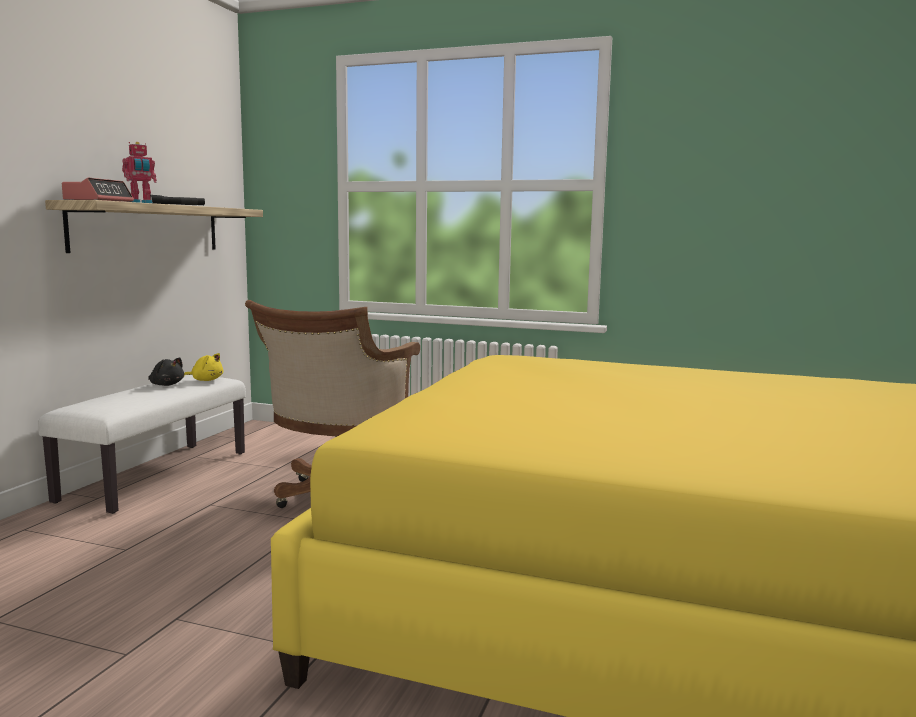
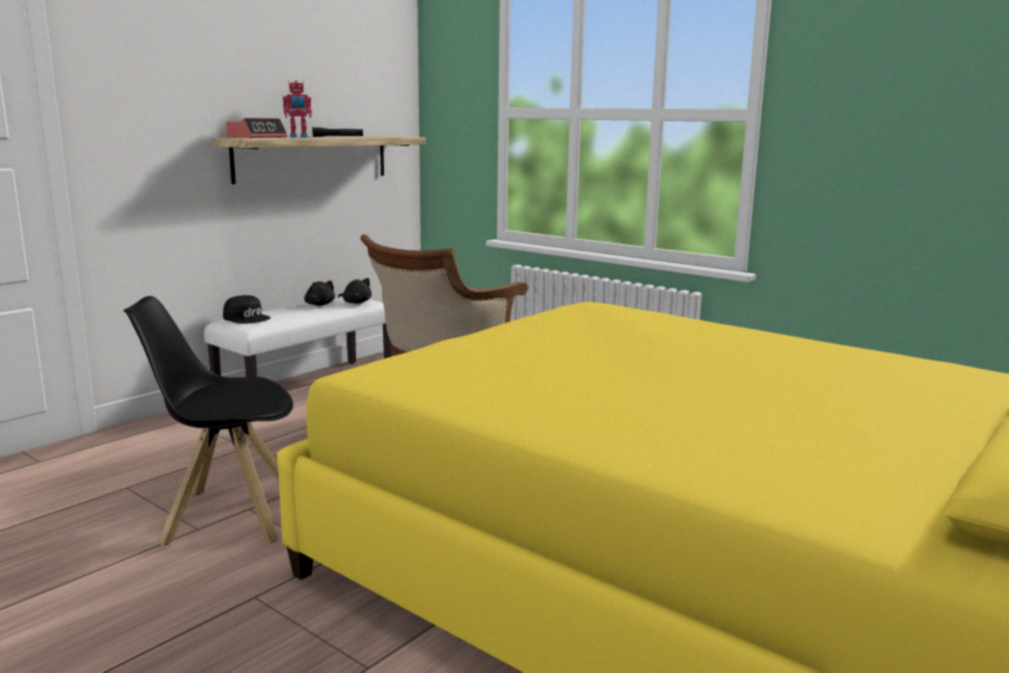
camera: 20 degrees right, 5 degrees up
yellow plush toy [184,353,223,381] -> black plush toy [338,278,372,304]
none -> black chair [123,296,293,546]
none -> black cap [223,295,271,324]

